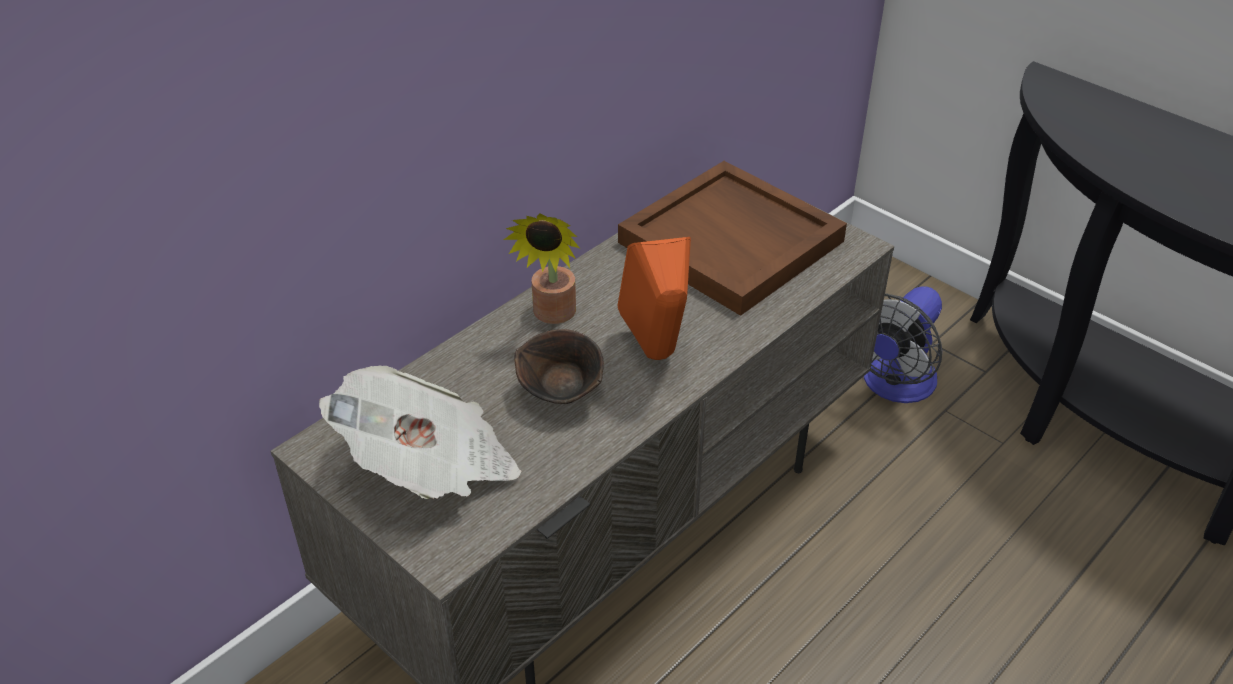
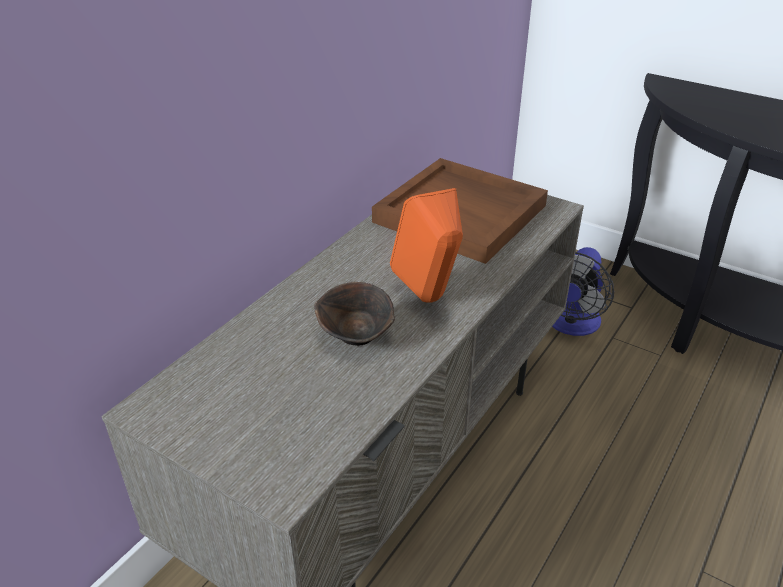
camera: 10 degrees left, 5 degrees down
newspaper [319,365,521,500] -> none
potted plant [504,213,580,324] -> none

